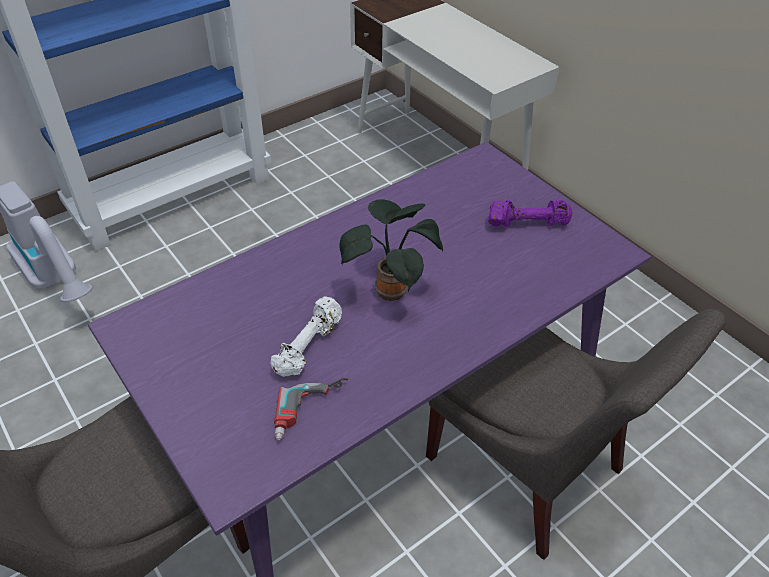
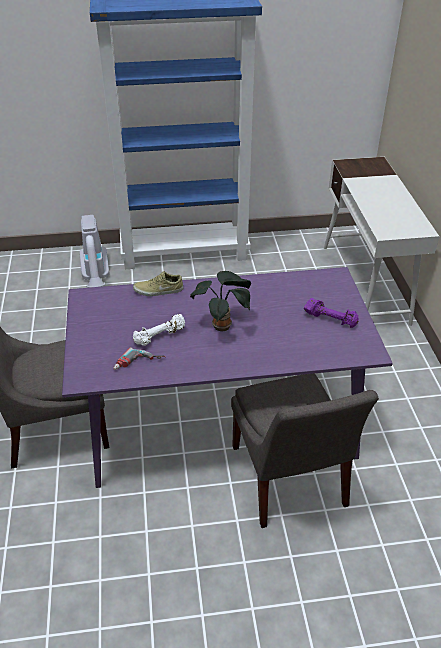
camera: 30 degrees right, 5 degrees down
none -> beige shoe [133,271,183,296]

